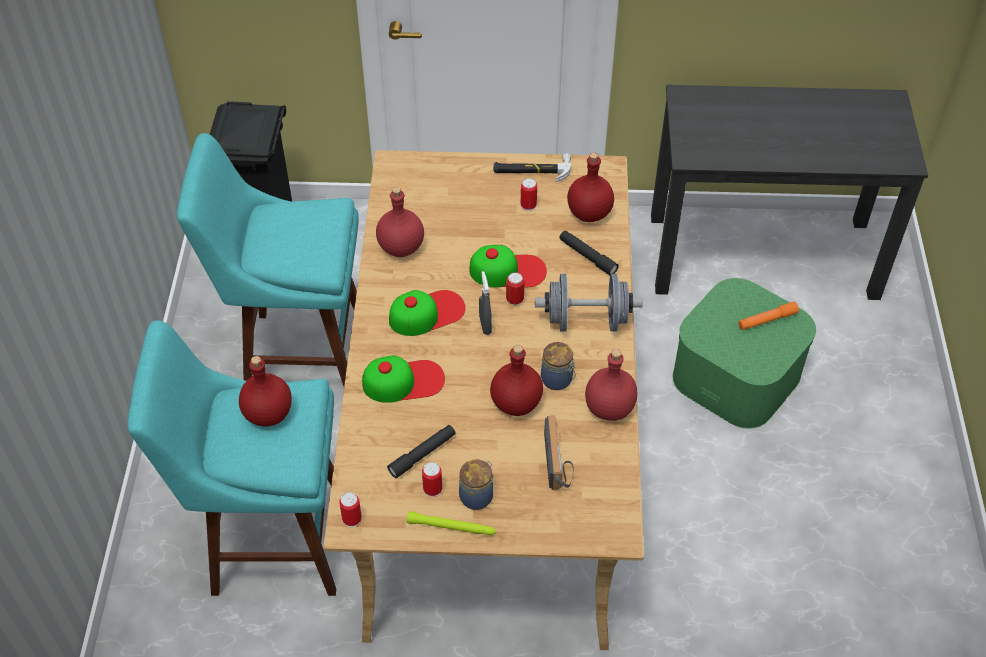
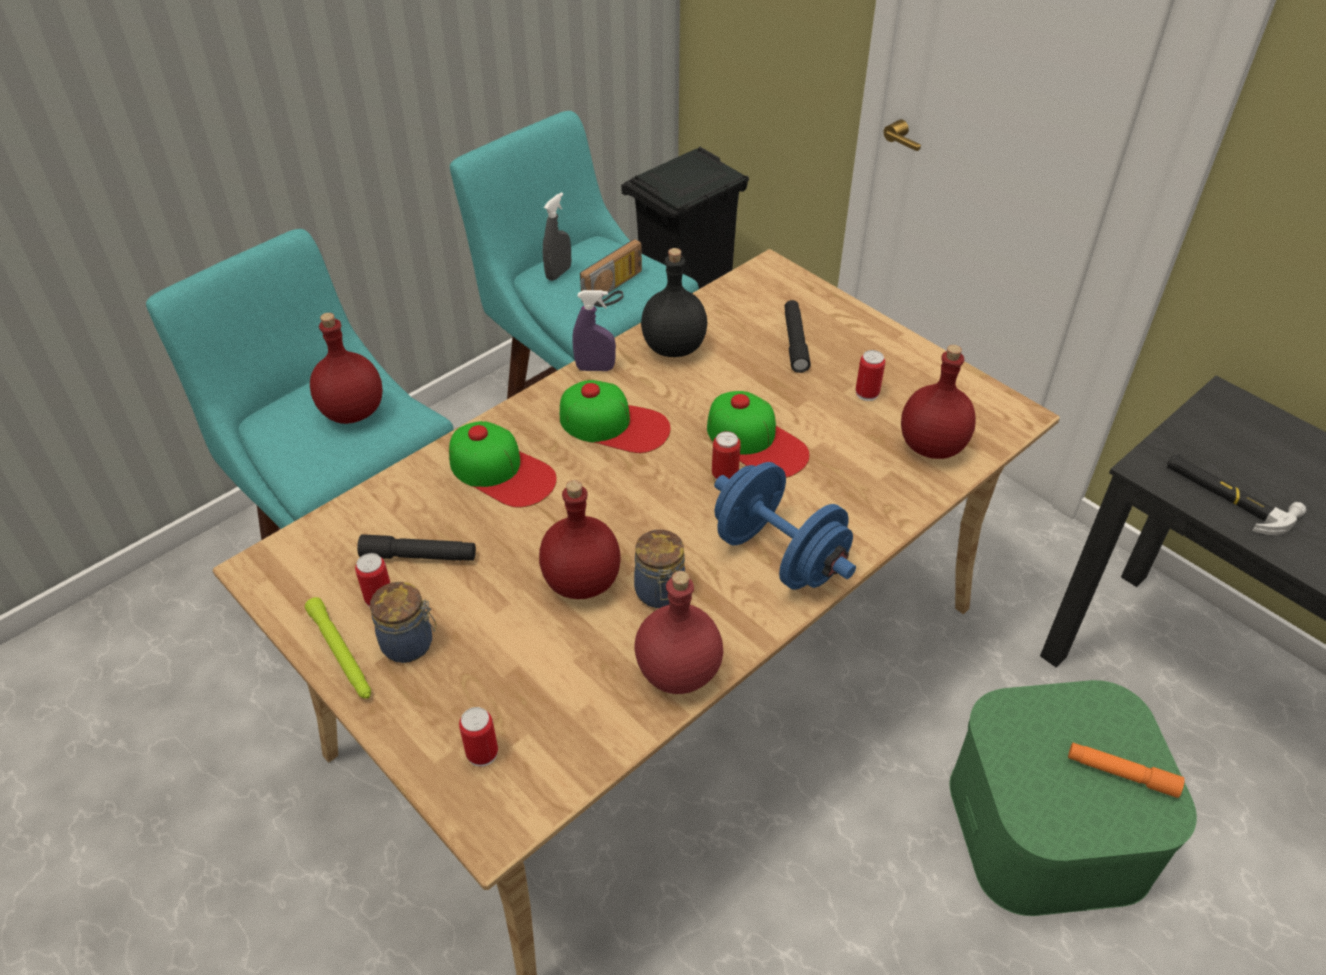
camera: 45 degrees right, 5 degrees down
can [339,492,362,527] -> can moved to [459,707,498,767]
red bottle [376,187,424,257] -> black bottle [641,248,707,357]
grey spray bottle [479,271,492,335] -> grey spray bottle moved to [543,192,571,281]
hammer [493,153,571,182] -> hammer moved to [1167,453,1306,535]
grey dumbbell [535,274,643,332] -> blue dumbbell [714,462,856,590]
radio [544,416,574,490] -> radio moved to [580,239,642,307]
black flashlight [559,231,619,275] -> black flashlight moved to [784,300,811,373]
none -> purple spray bottle [573,290,616,371]

